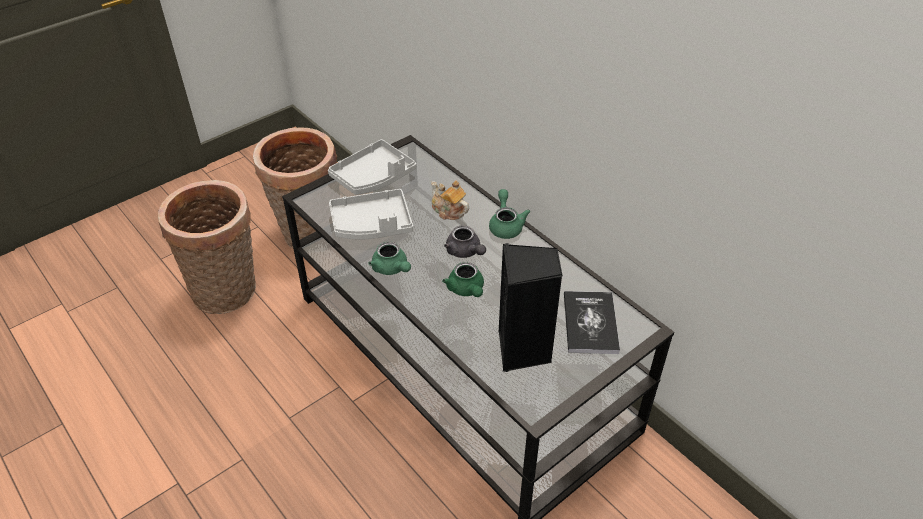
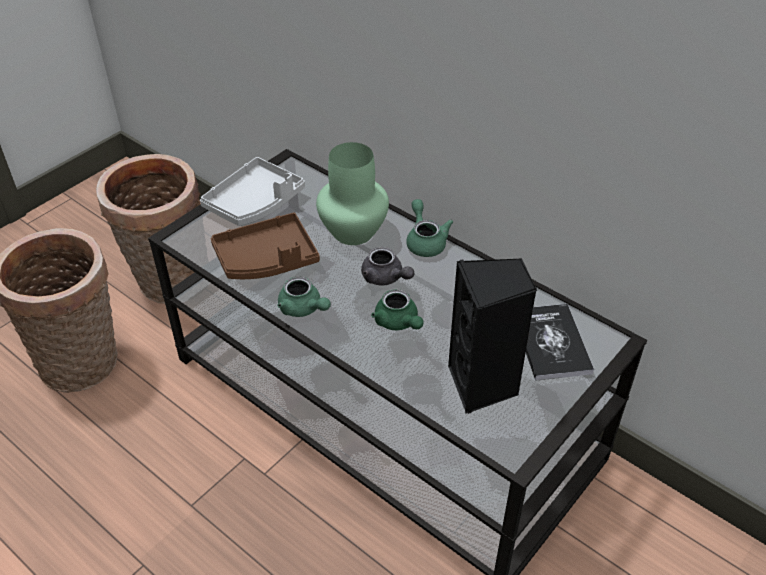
camera: 10 degrees left, 0 degrees up
grey tray [329,189,413,239] -> brown tray [211,213,320,279]
teapot [431,180,469,220] -> green vase [316,142,389,245]

